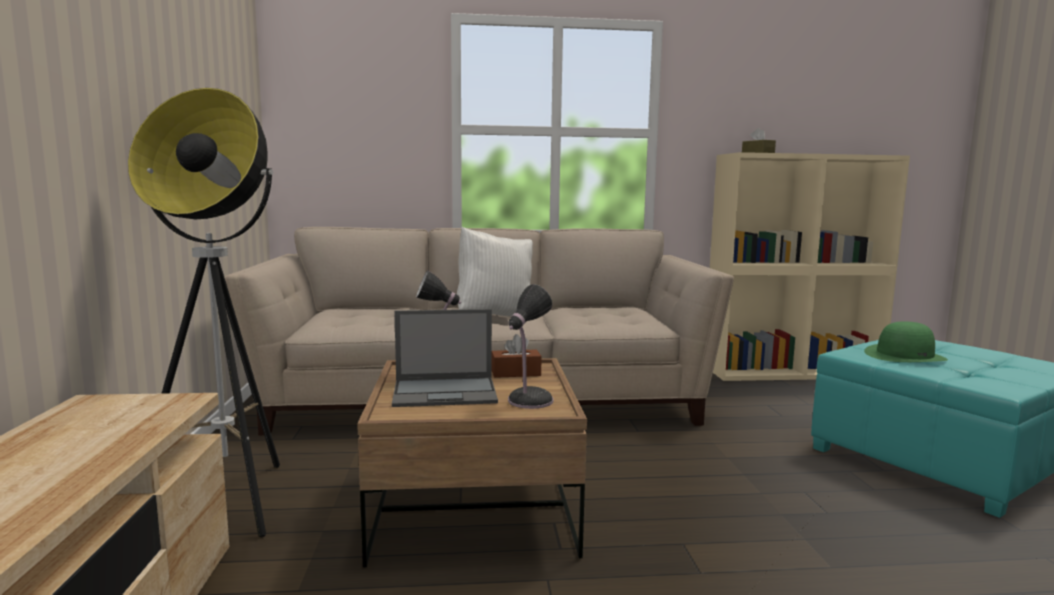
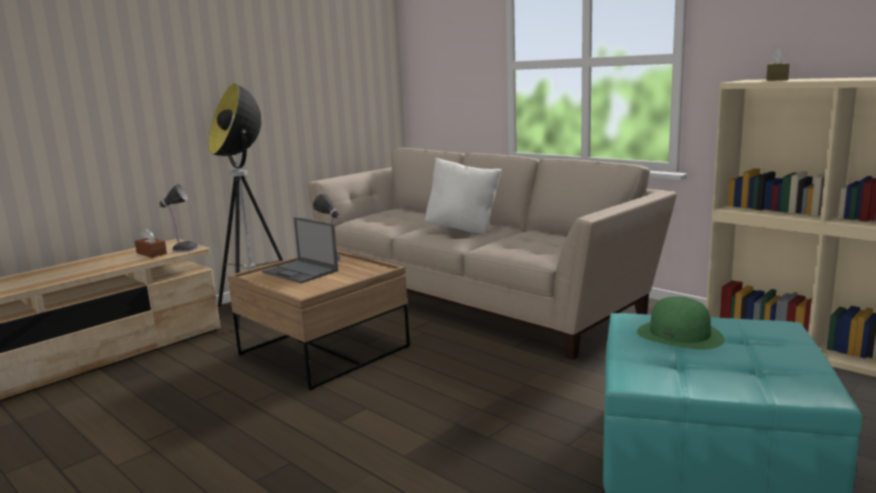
camera: 50 degrees right, 5 degrees up
brown tissue box [492,334,542,378] -> brown tissue box moved to [135,228,167,258]
table lamp [508,284,554,409] -> table lamp moved to [159,184,199,252]

